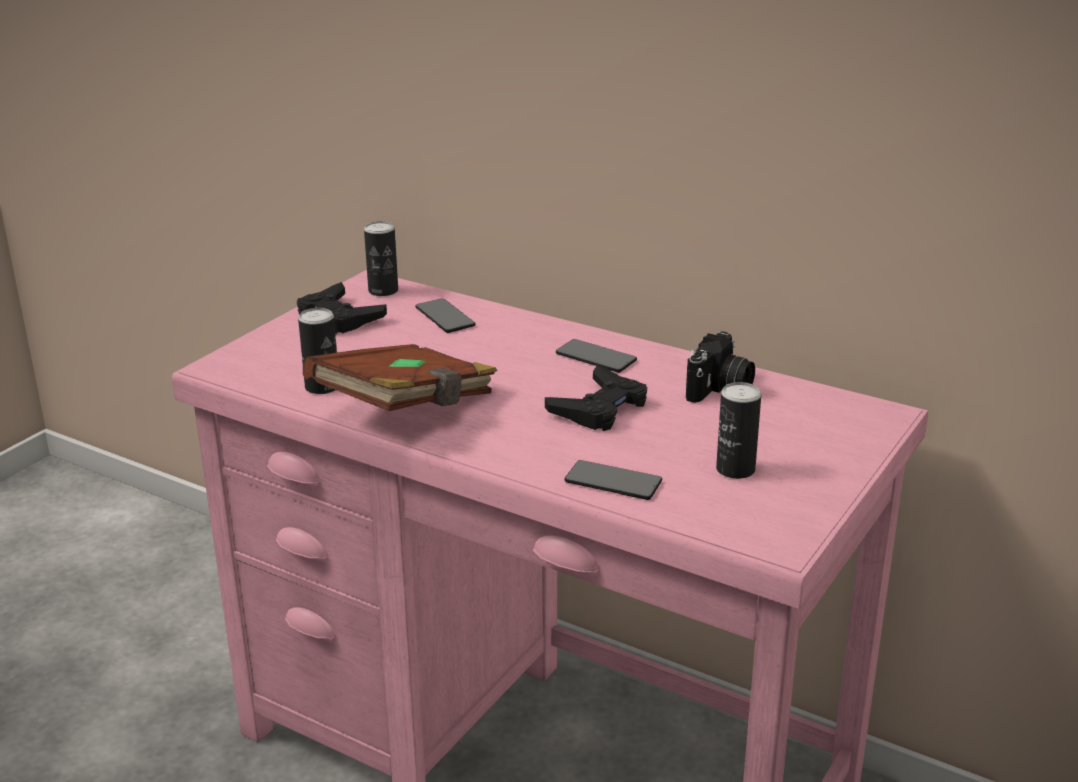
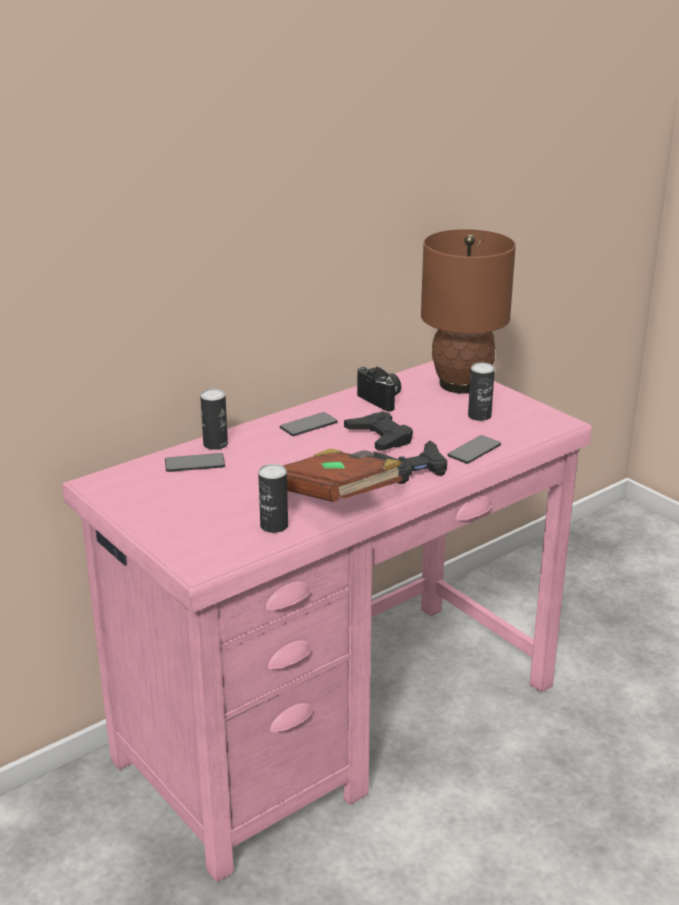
camera: 70 degrees left, 0 degrees up
black game controller [297,282,387,334] -> black game controller moved to [373,441,447,484]
can [364,221,398,296] -> can moved to [200,389,228,450]
none -> brown table lamp [421,229,516,394]

